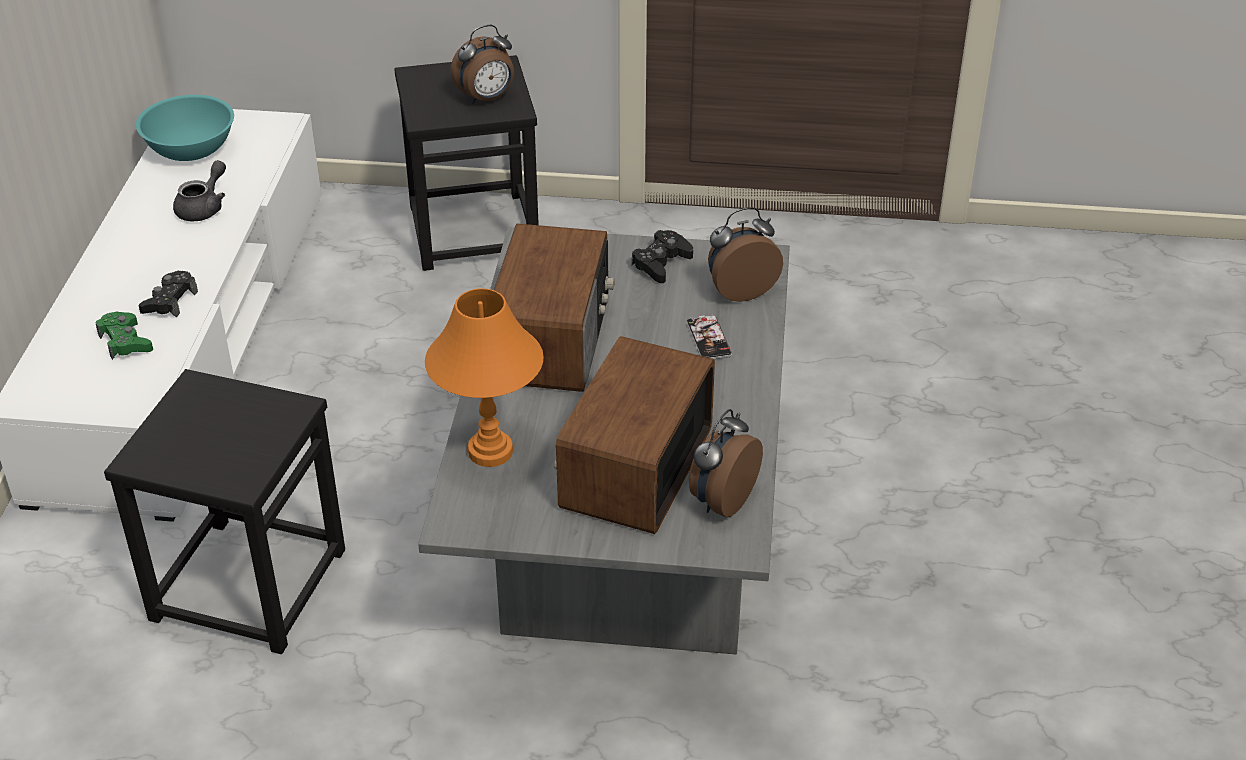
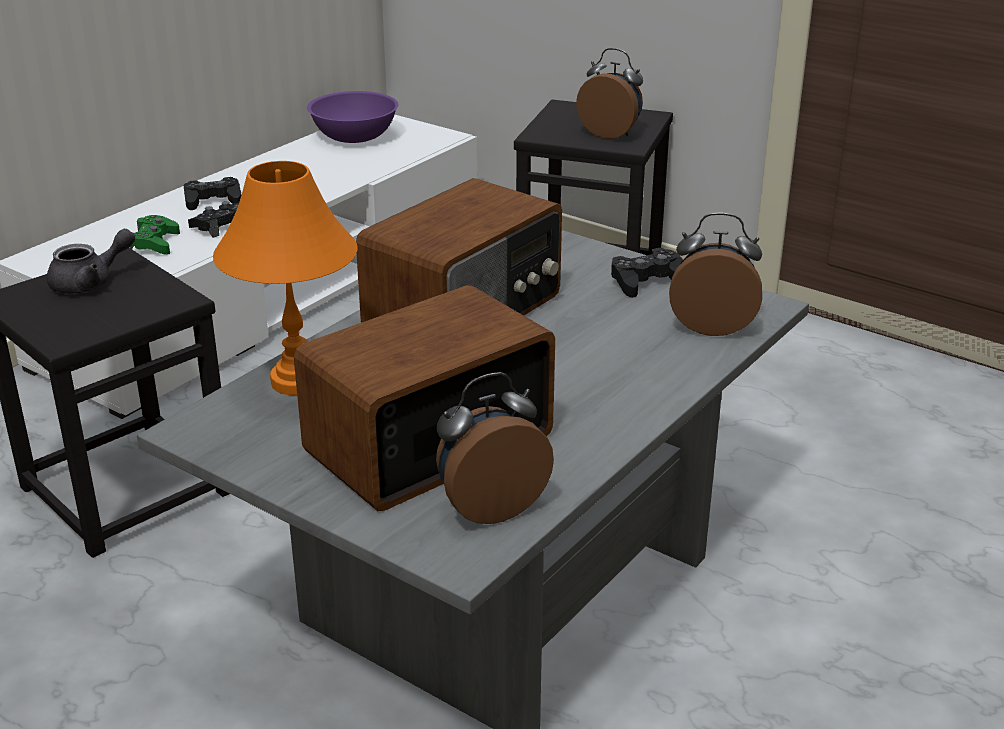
camera: 30 degrees right, 10 degrees down
turquoise bowl [136,95,234,161] -> purple bowl [307,91,398,143]
grey teapot [173,160,226,222] -> grey teapot moved to [47,229,135,294]
alarm clock [450,25,514,104] -> alarm clock turned 150 degrees counterclockwise [576,48,643,139]
phone [686,314,732,359] -> none
none -> black game controller [183,177,241,210]

